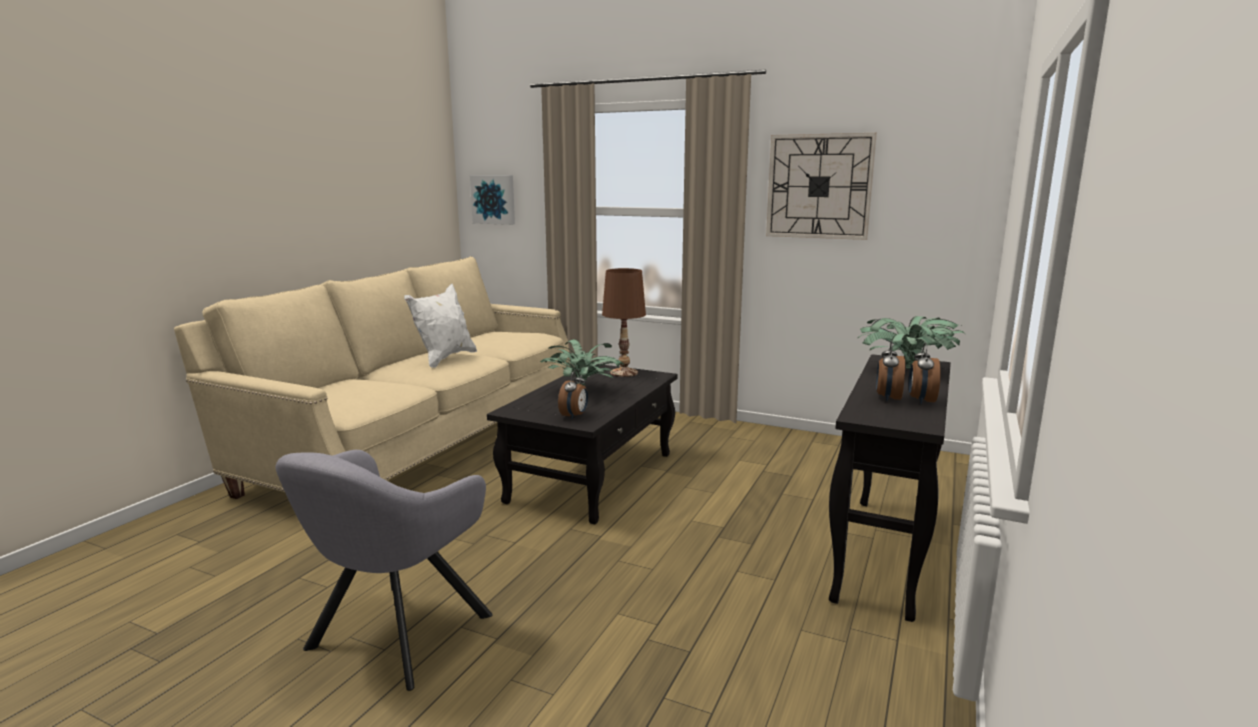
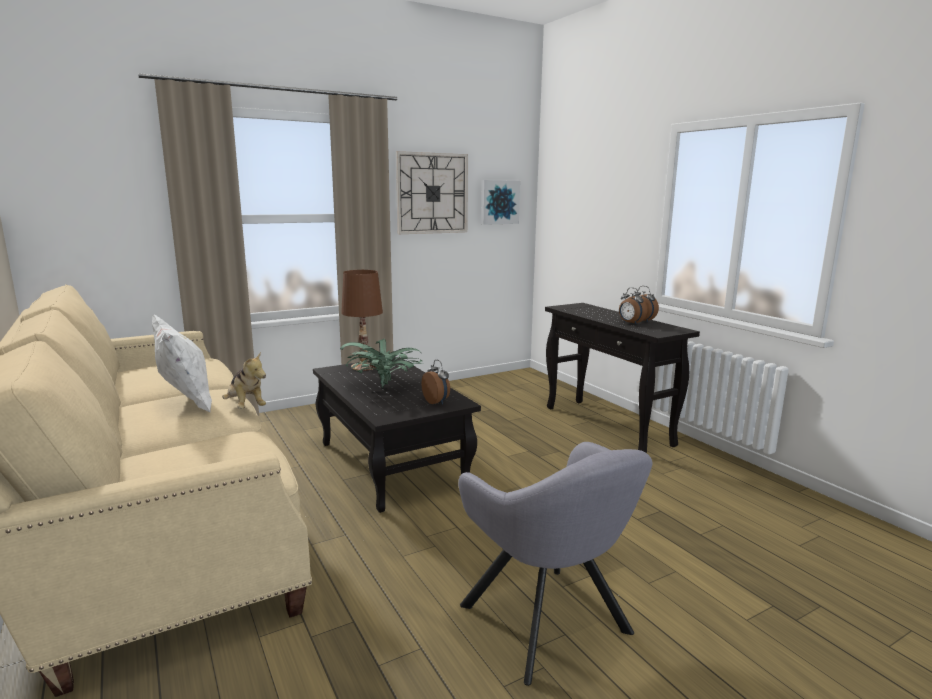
camera: 55 degrees left, 0 degrees up
picture [470,175,515,225] -> picture moved to [481,180,520,225]
potted plant [858,316,965,369] -> none
none -> plush toy [222,352,266,409]

